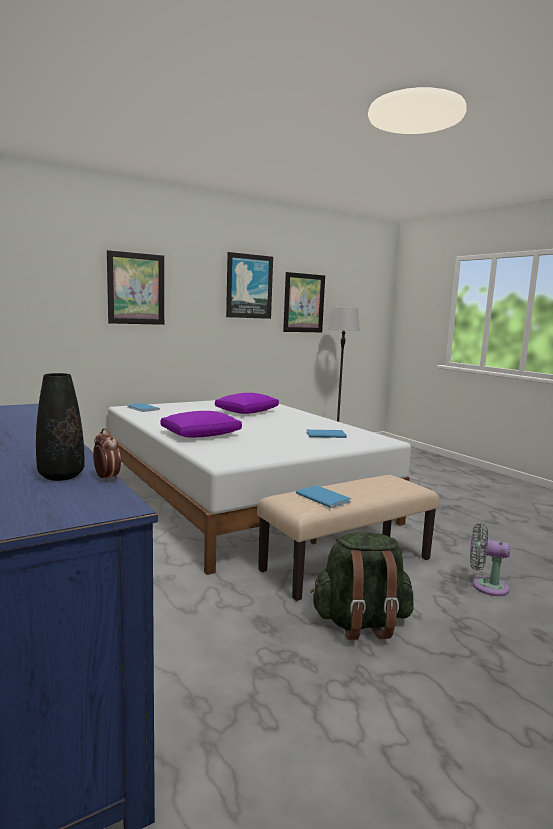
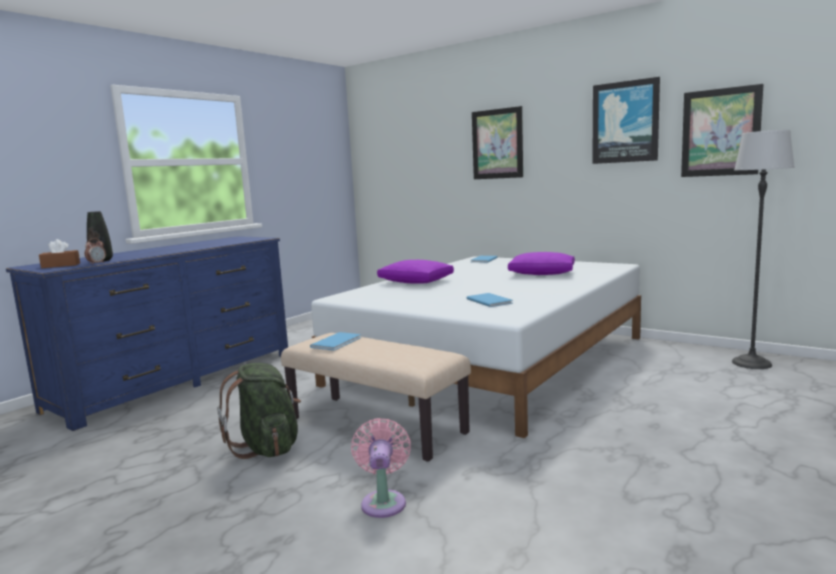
camera: 70 degrees right, 0 degrees up
grey fan [470,523,510,596] -> pink fan [351,418,411,518]
none -> brown tissue box [39,239,80,268]

